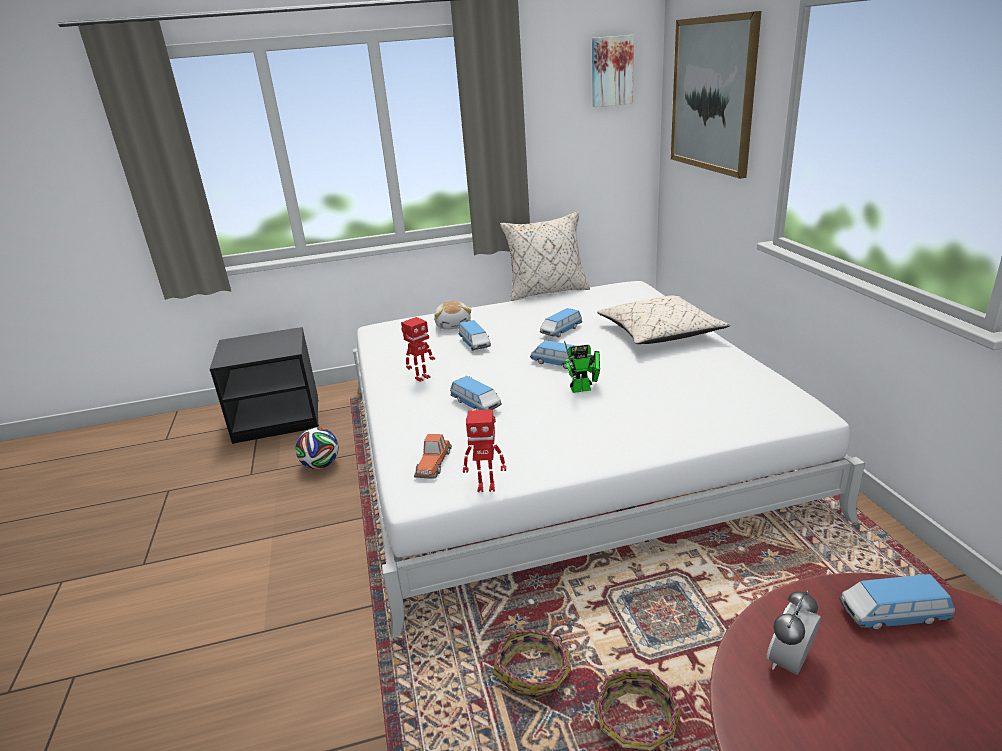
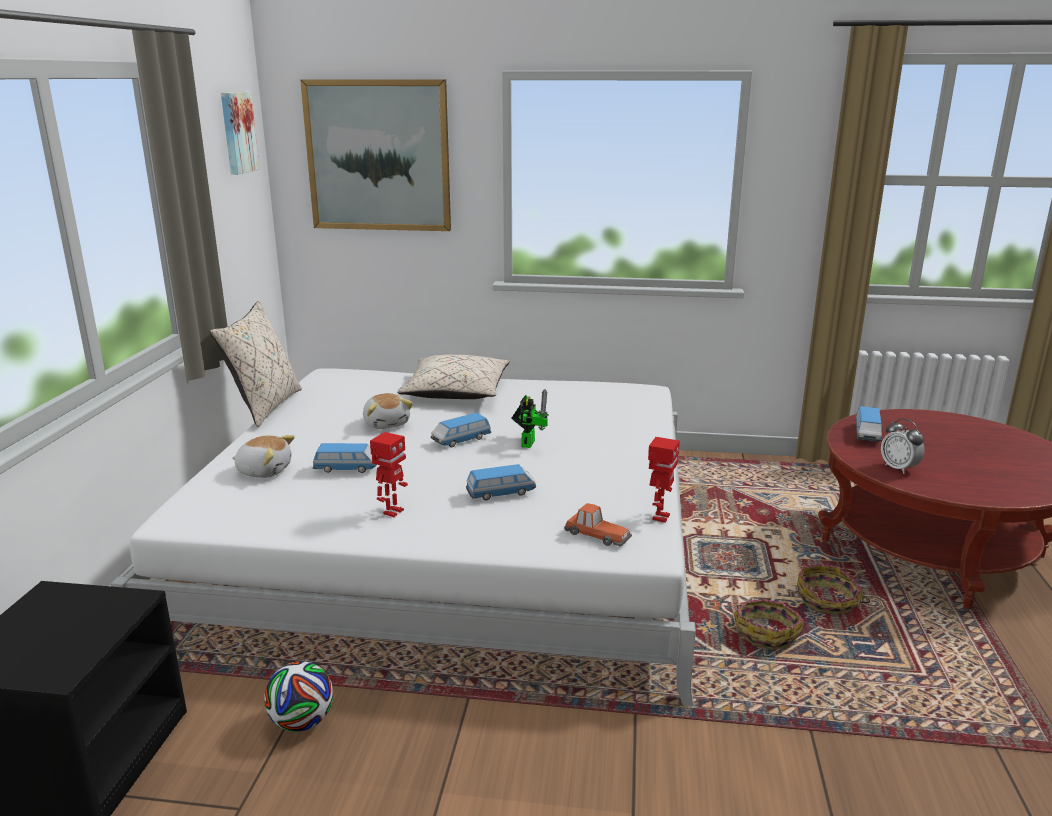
camera: 70 degrees left, 5 degrees down
toy robot [401,317,435,382] -> toy robot turned 45 degrees clockwise [370,432,408,517]
toy car [540,308,582,338] -> plush toy [363,393,413,429]

